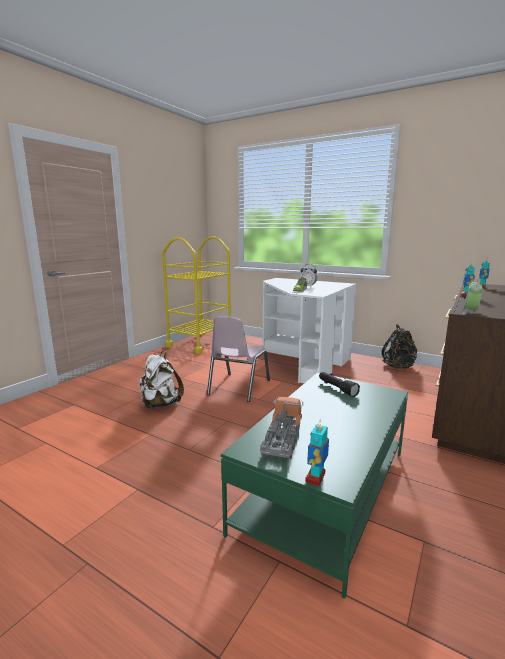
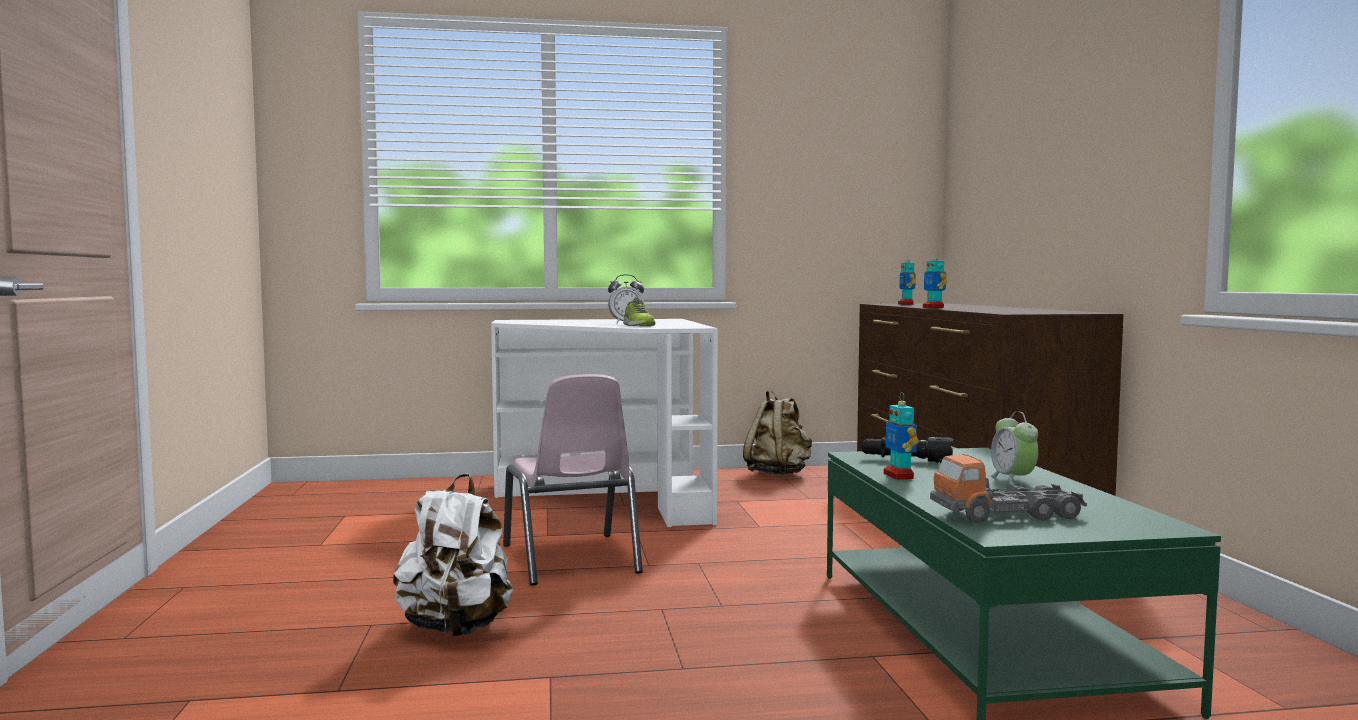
camera: 40 degrees left, 10 degrees down
yellow cart [162,236,231,354] -> none
toy truck [260,397,303,459] -> toy truck turned 75 degrees counterclockwise [930,454,1087,523]
toy robot [305,419,329,486] -> toy robot moved to [884,392,919,480]
black backpack [382,324,417,369] -> beige backpack [743,390,812,475]
alarm clock [463,278,483,314] -> alarm clock moved to [989,411,1038,486]

